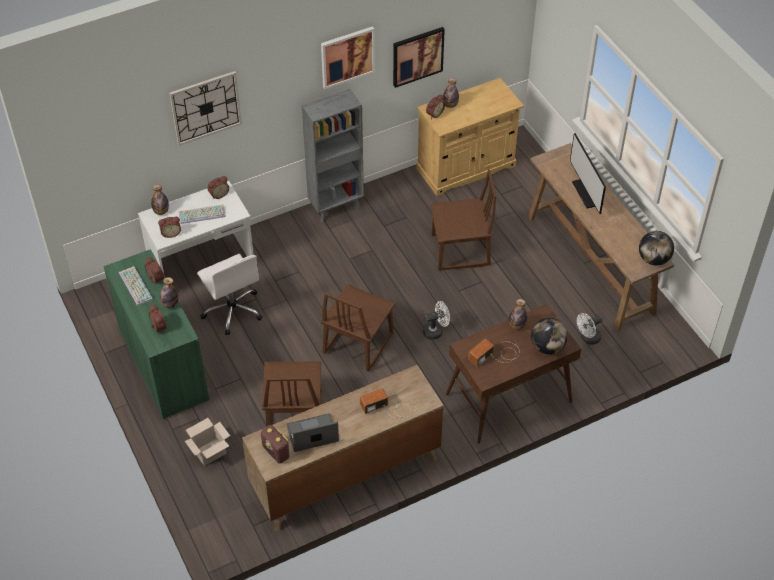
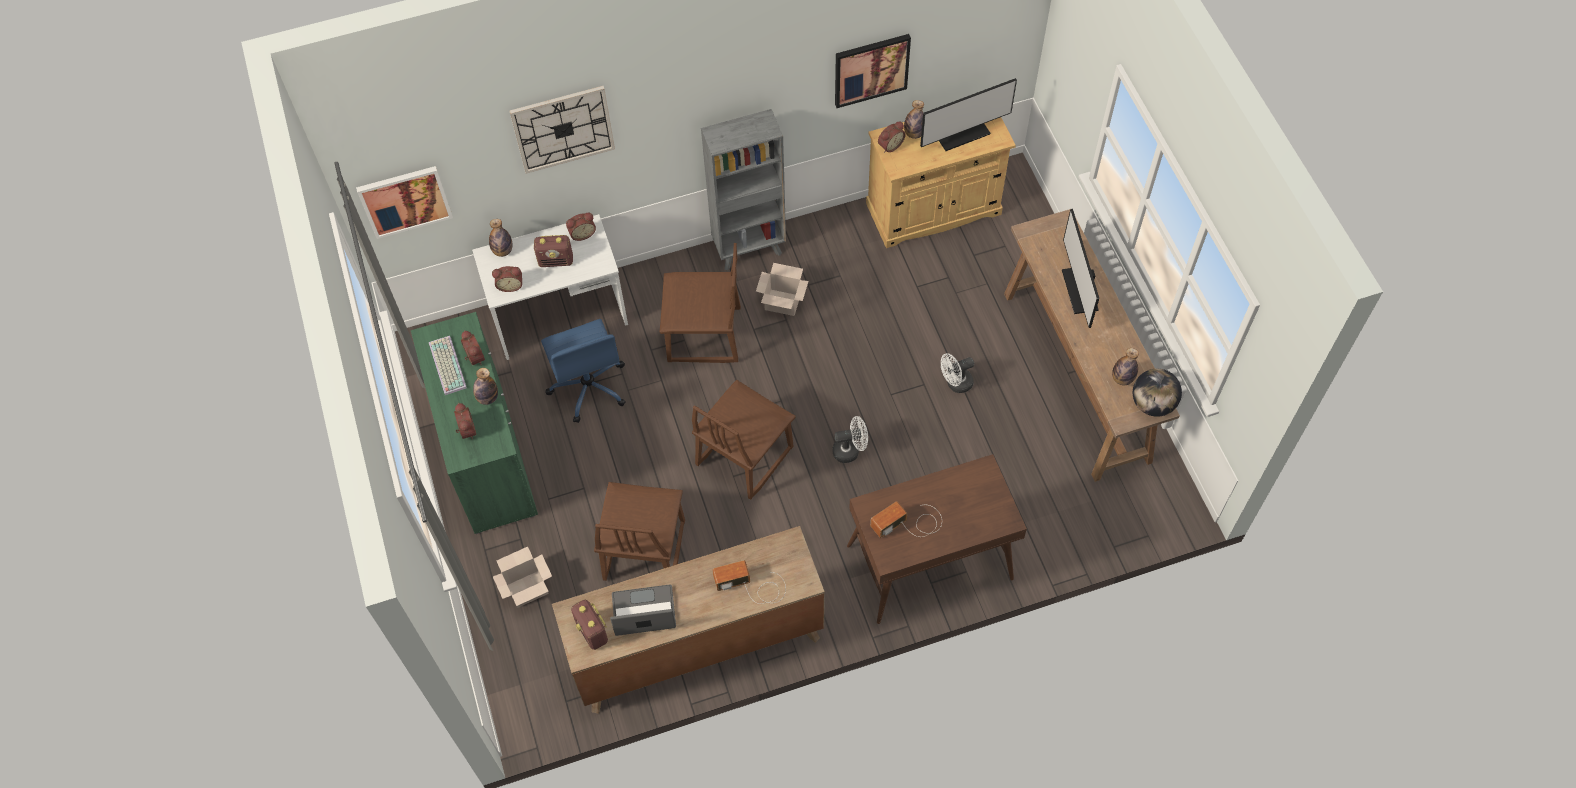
camera: 10 degrees right, 10 degrees up
keyboard [179,205,226,224] -> radio [534,235,573,267]
white office chair [197,254,263,335] -> blue office chair [541,319,626,423]
picture [321,26,375,89] -> picture moved to [356,166,453,239]
brown chair [430,169,496,271] -> brown chair moved to [660,243,741,363]
bottle [509,299,527,330] -> bottle moved to [1112,348,1139,385]
globe [531,318,568,354] -> none
white fan [577,313,602,345] -> white fan moved to [941,353,974,393]
none -> cardboard box [756,263,808,316]
none -> monitor [920,78,1017,151]

